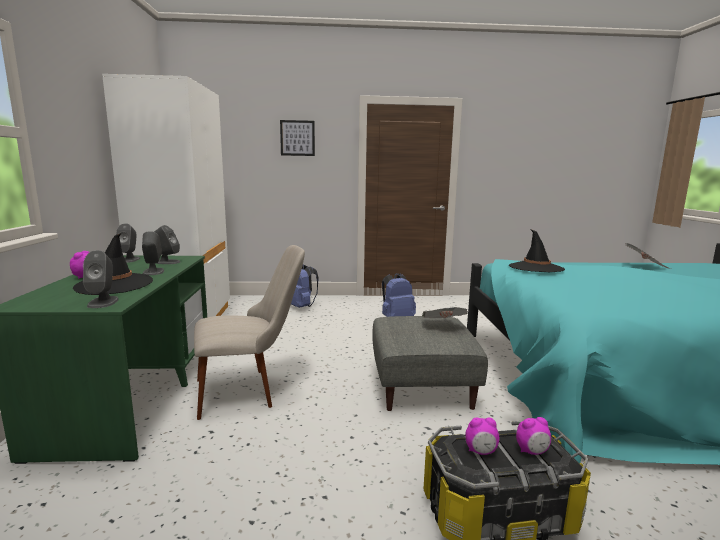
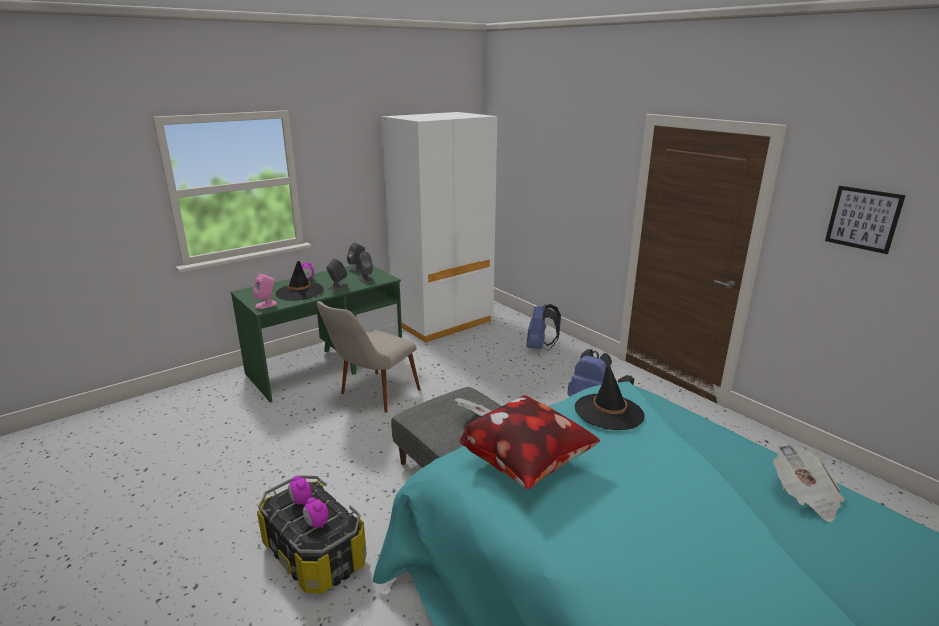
camera: 55 degrees right, 10 degrees up
grey speaker [83,250,119,308] -> pink speaker [253,274,277,309]
beige chair [194,245,305,420] -> beige chair turned 90 degrees clockwise [317,301,420,413]
picture [280,120,315,156] -> picture moved to [825,186,906,254]
none -> pillow [459,395,600,489]

